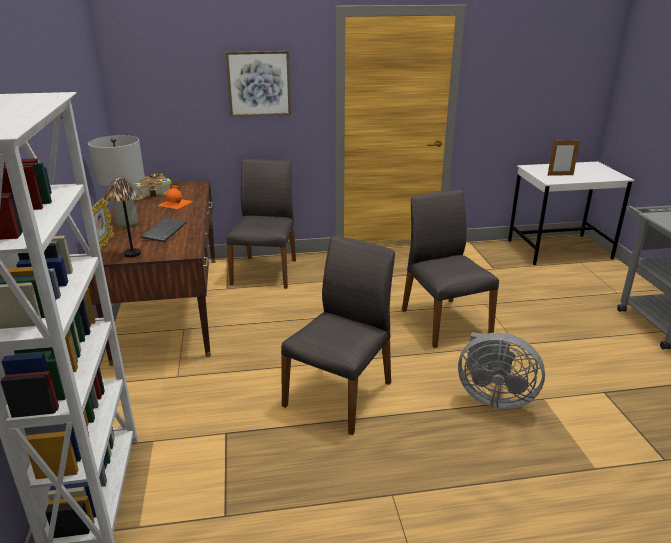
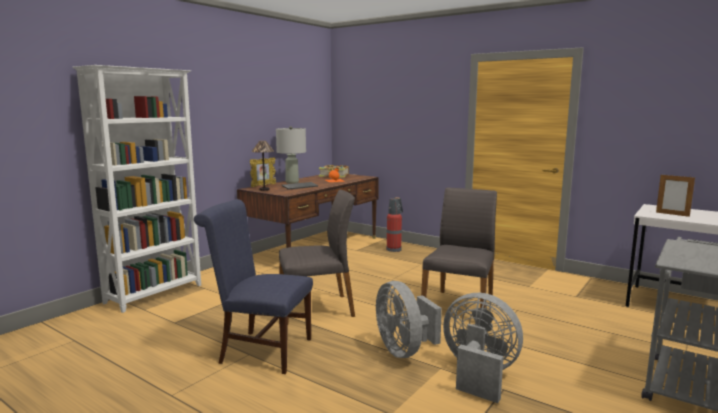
camera: 45 degrees right, 15 degrees down
picture [225,51,291,117] -> none
grey chair [226,159,296,288] -> fire extinguisher [386,197,403,252]
none -> blue chair [194,199,313,374]
none -> grey fan [443,293,523,403]

